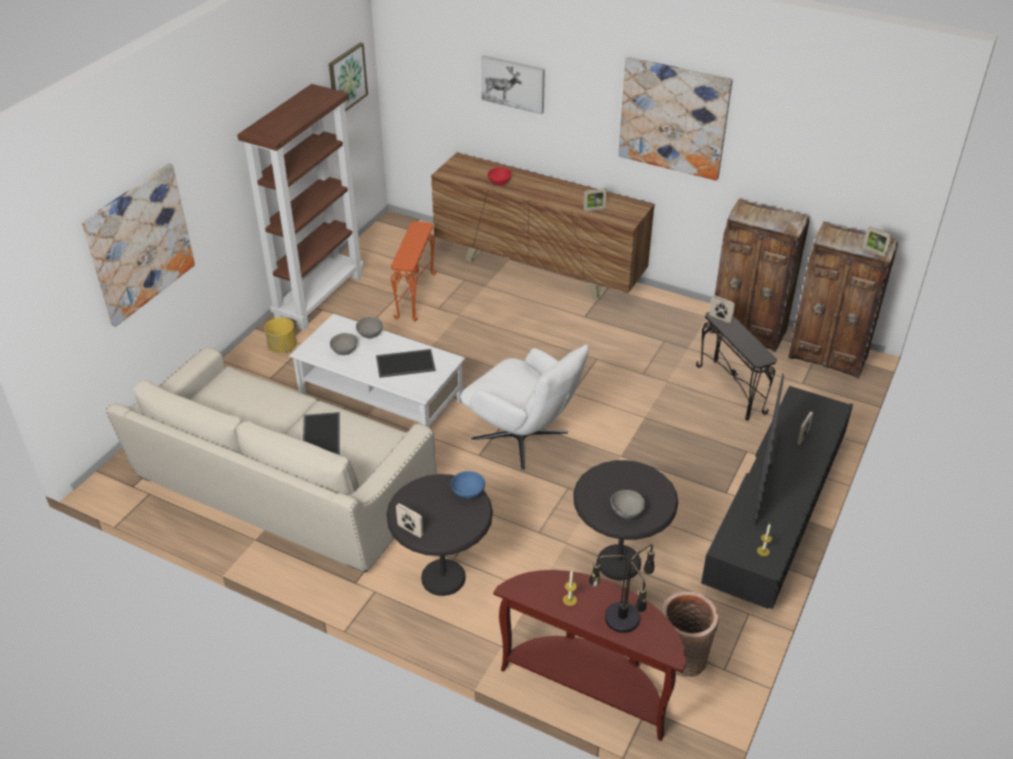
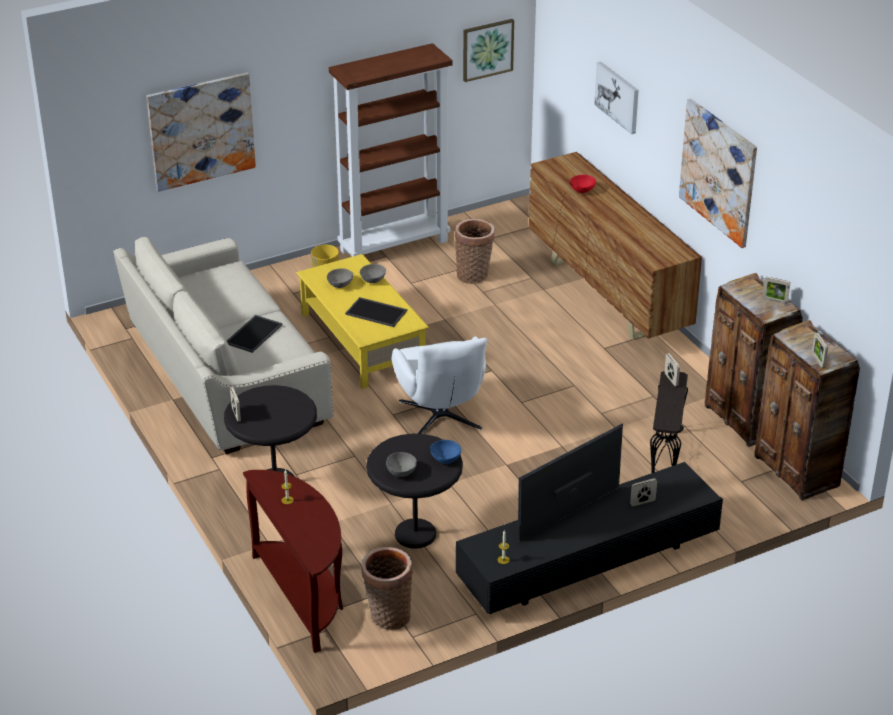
camera: 35 degrees right, 5 degrees down
white coffee table [289,313,465,428] -> yellow coffee table [296,254,429,389]
orange side table [391,221,437,322] -> basket [455,219,495,284]
blue bowl [451,471,485,498] -> blue bowl moved to [430,440,461,464]
picture frame [583,188,607,211] -> picture frame moved to [762,277,790,304]
table lamp [589,544,655,633] -> none

